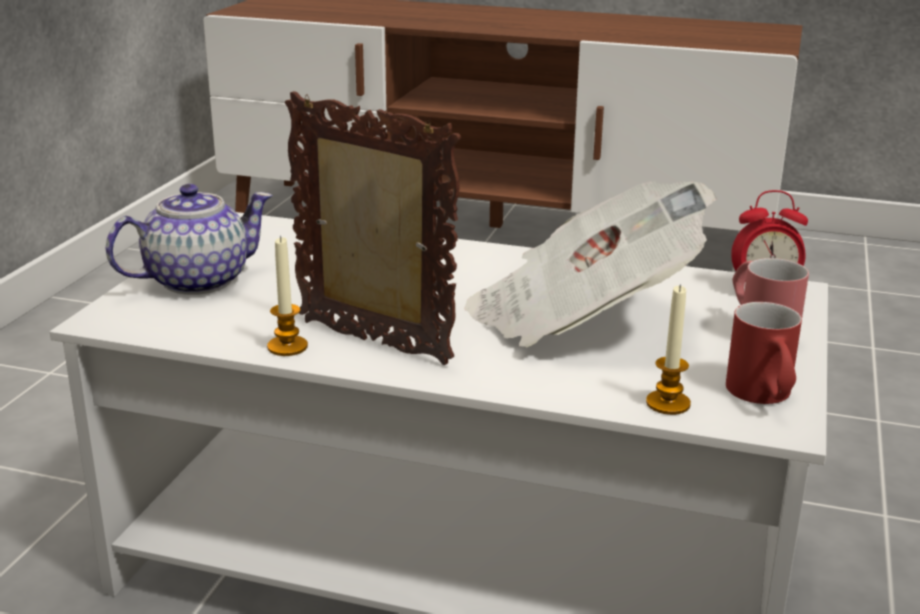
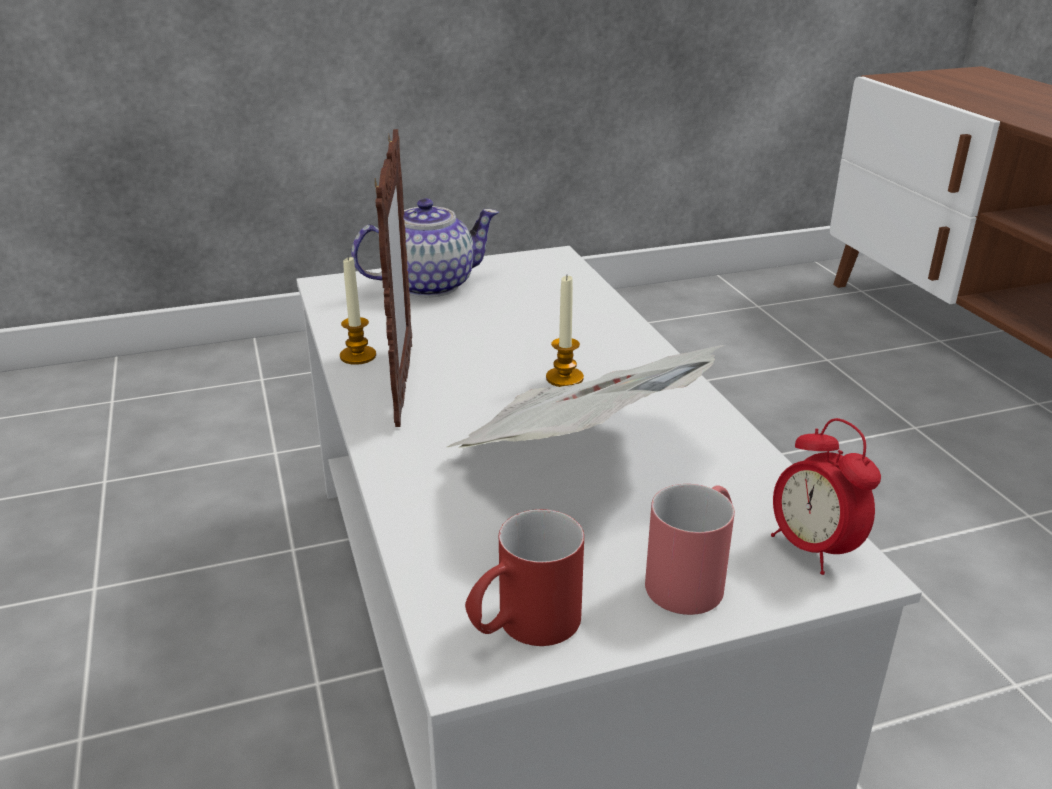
camera: 55 degrees right, 5 degrees up
teapot [106,184,273,295] -> teapot turned 45 degrees counterclockwise [351,198,499,298]
candle [646,284,691,415] -> candle moved to [546,276,584,387]

